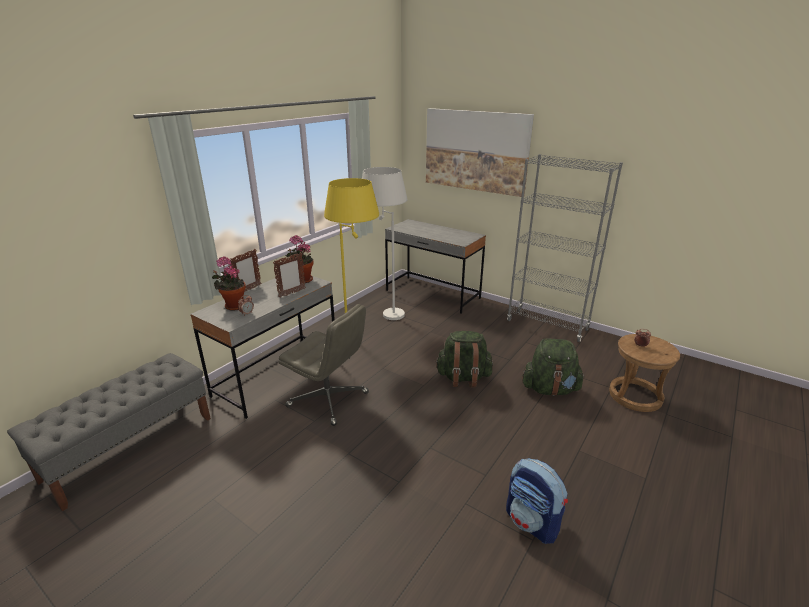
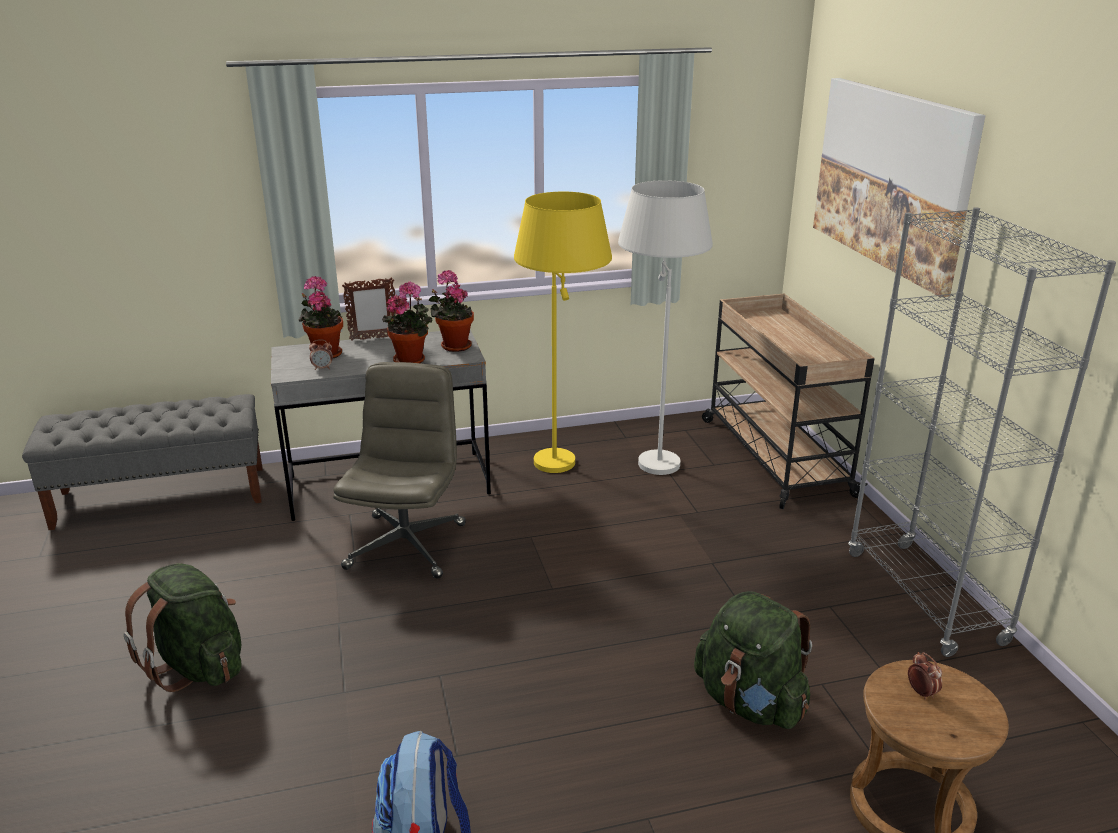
camera: 40 degrees right, 0 degrees up
picture frame [273,252,306,298] -> potted plant [382,281,432,363]
grey office chair [278,304,369,426] -> grey office chair turned 150 degrees counterclockwise [333,362,466,579]
grey desk [385,219,486,314] -> beige cart [702,294,875,509]
green backpack [435,331,493,387] -> green backpack moved to [124,563,242,692]

